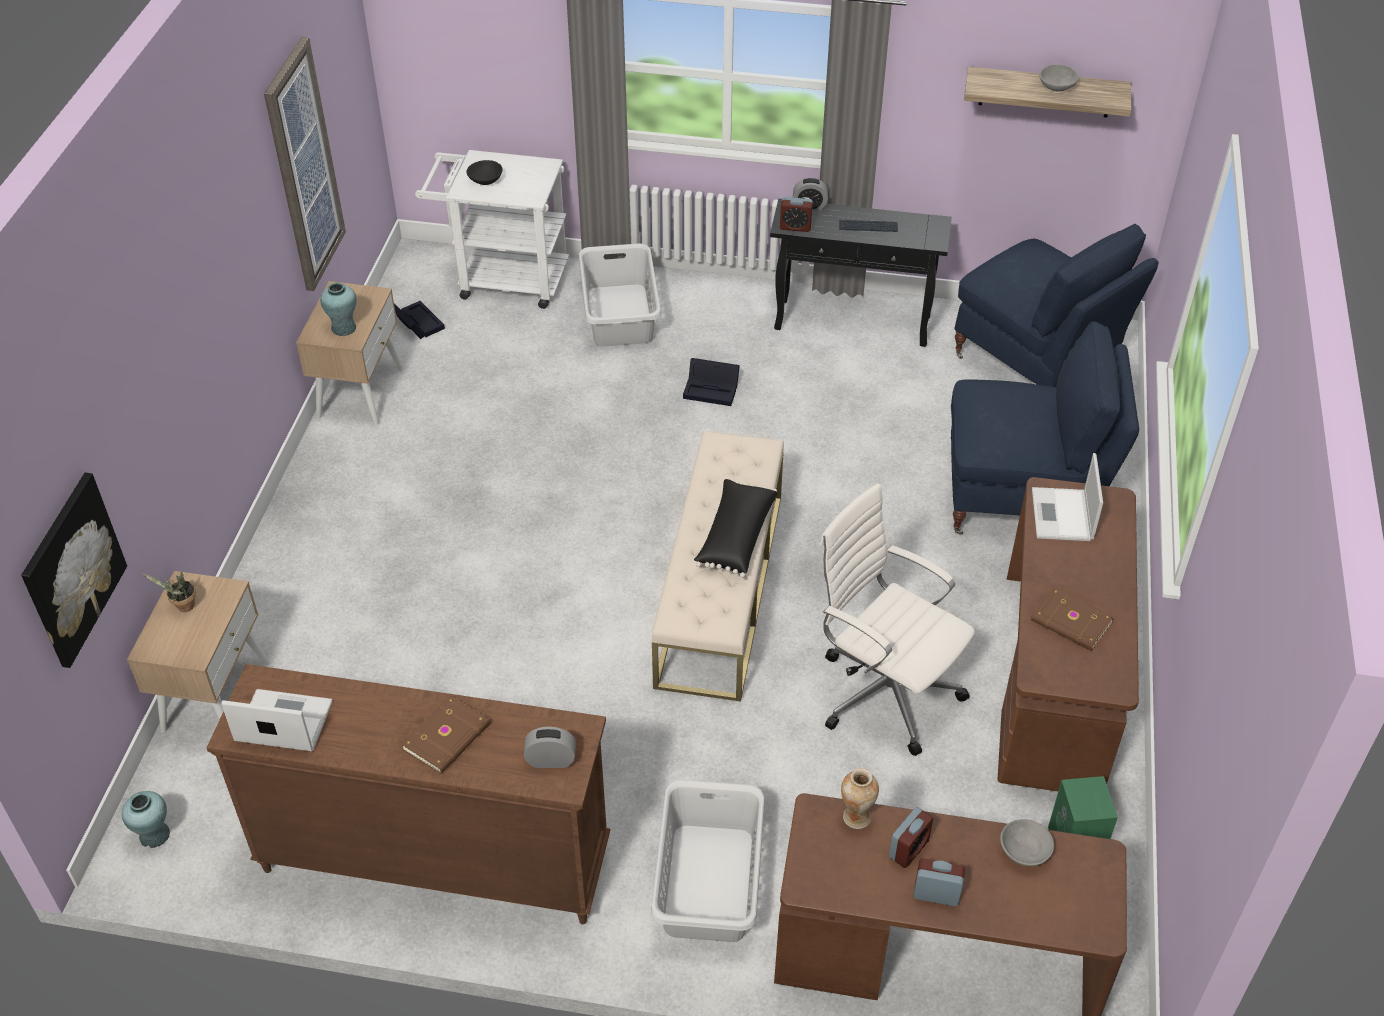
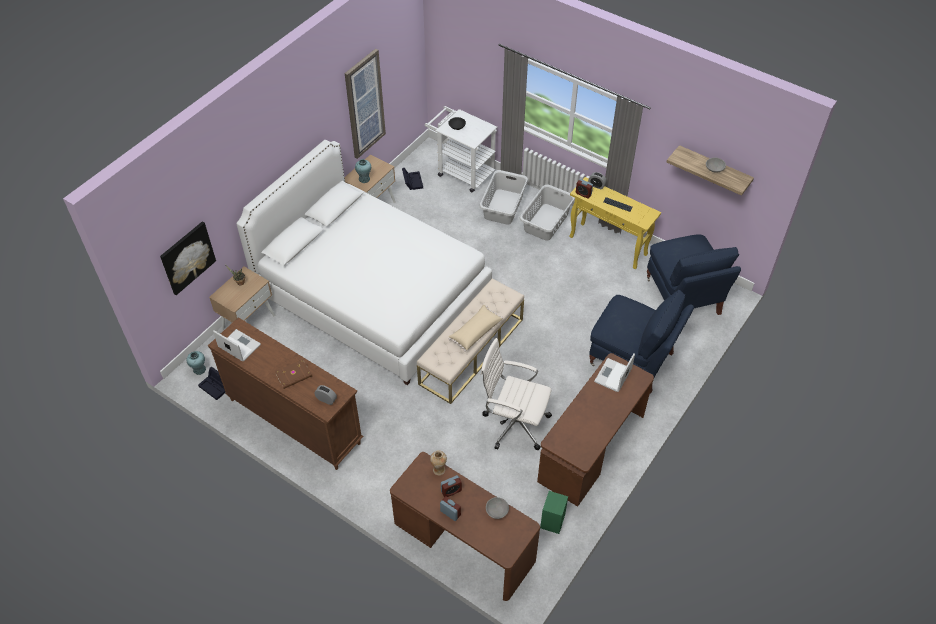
camera: 25 degrees right, 5 degrees up
grey laundry basket [651,779,765,942] -> grey laundry basket moved to [519,184,575,241]
black storage box [683,358,740,406] -> black storage box moved to [198,367,226,400]
black pillow [694,479,778,578] -> beige pillow [449,305,503,352]
black console table [770,199,952,347] -> yellow console table [569,177,661,269]
white office chair [820,483,975,756] -> white office chair turned 45 degrees counterclockwise [480,338,552,450]
brown book [1031,587,1114,651] -> none
none -> white bed [236,140,492,385]

